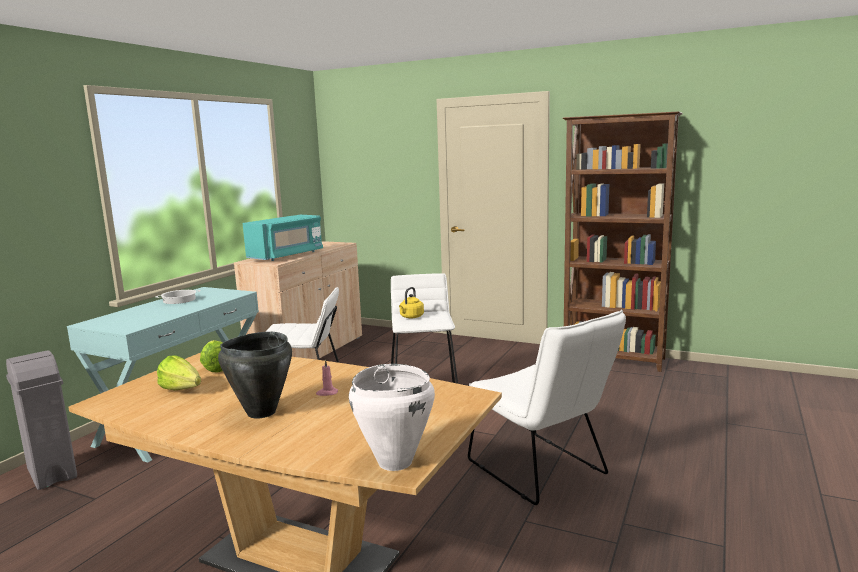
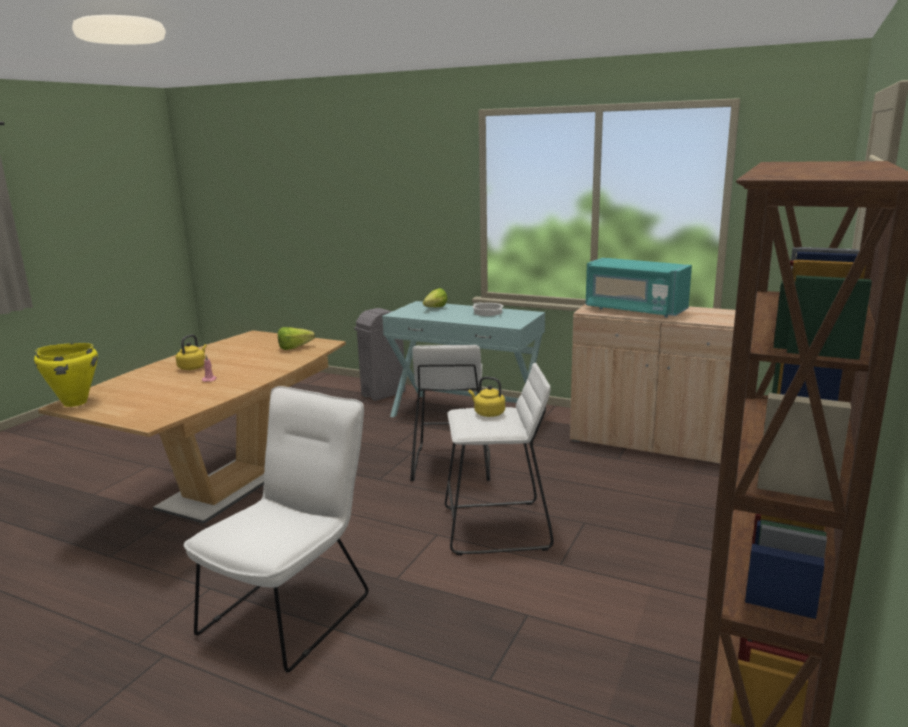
camera: 90 degrees right, 5 degrees up
lettuce [157,355,201,390] -> lettuce moved to [423,288,448,307]
black cooking pot [218,332,292,419] -> yellow kettle [176,334,207,370]
white cooking pot [349,364,435,471] -> yellow cooking pot [34,343,98,407]
white chair [468,310,626,505] -> white chair turned 150 degrees clockwise [184,386,369,673]

